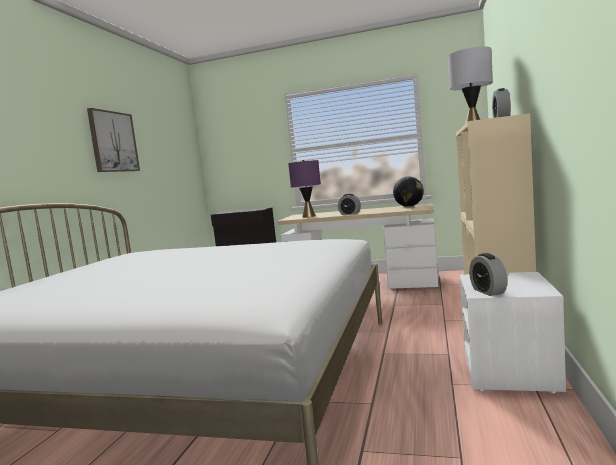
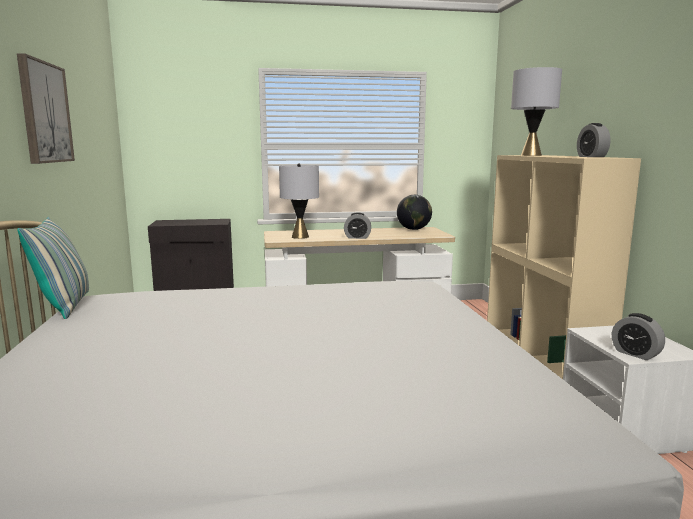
camera: 25 degrees left, 5 degrees up
purple table lamp [288,160,321,217] -> grey table lamp [279,163,319,239]
none -> pillow [17,217,89,319]

